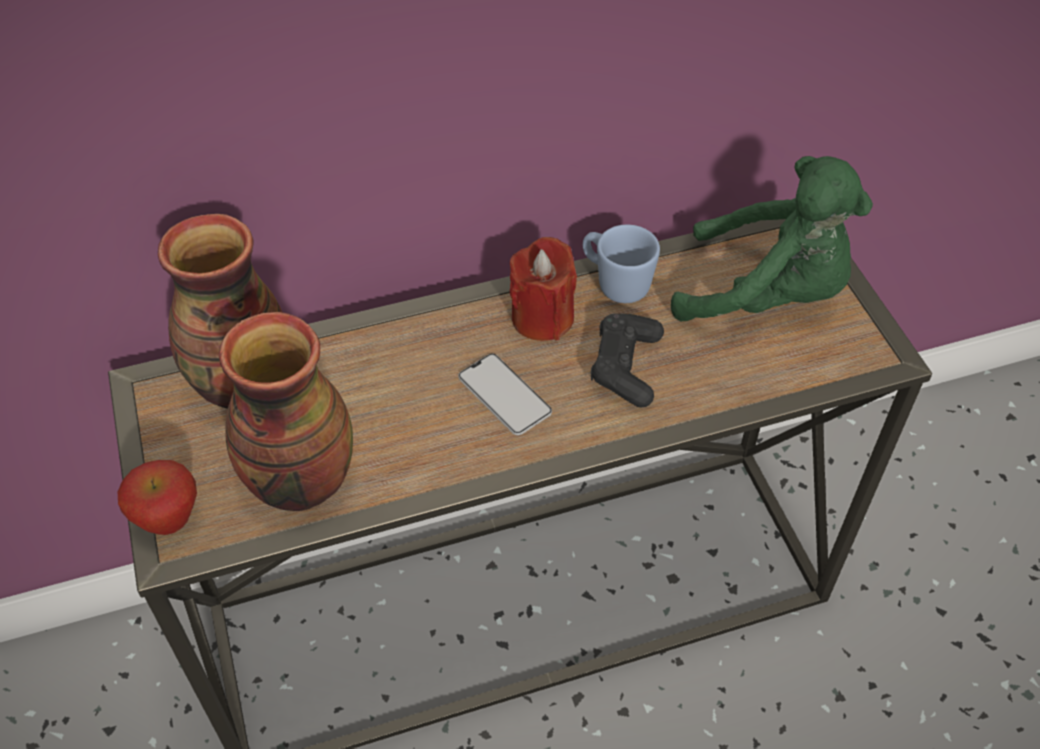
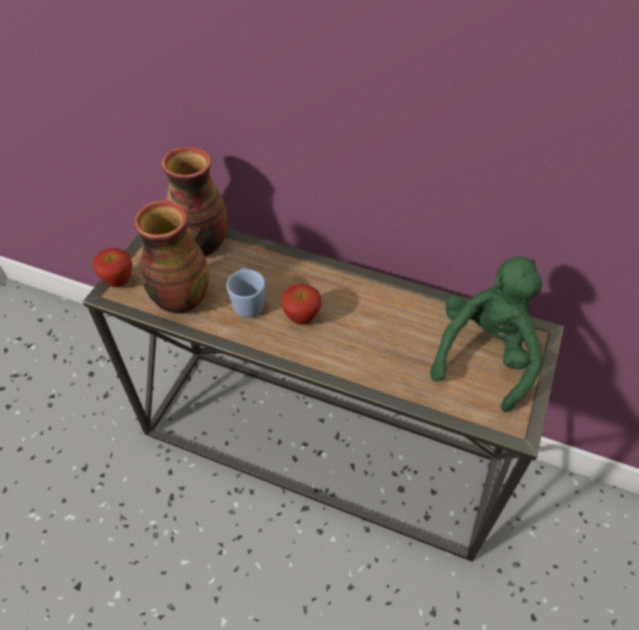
camera: 40 degrees right, 0 degrees up
phone [458,354,552,436] -> apple [282,284,321,325]
red candle [510,237,577,341] -> none
blue mug [583,224,660,303] -> blue mug moved to [226,267,265,318]
black game controller [591,314,664,408] -> none
green plush toy [671,156,873,321] -> green plush toy turned 120 degrees counterclockwise [430,257,543,412]

